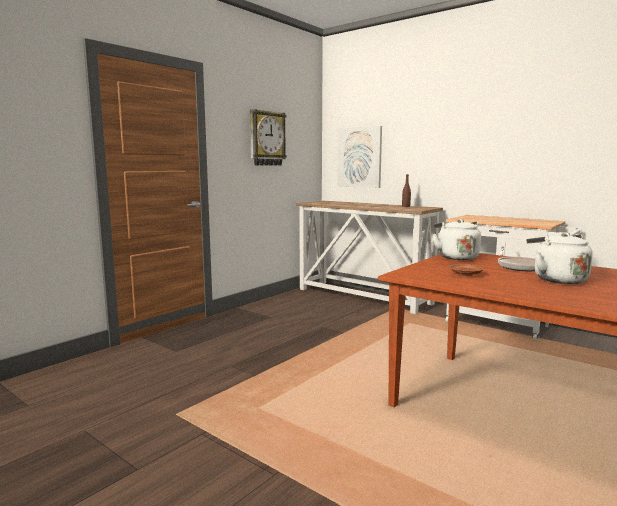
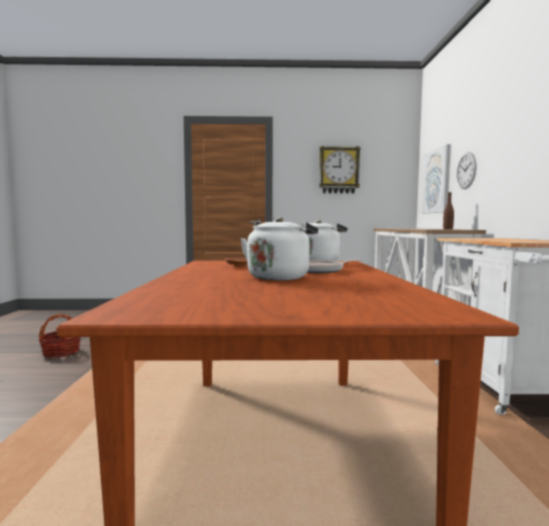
camera: 50 degrees right, 5 degrees down
none -> basket [39,314,81,358]
none -> wall clock [457,152,476,189]

